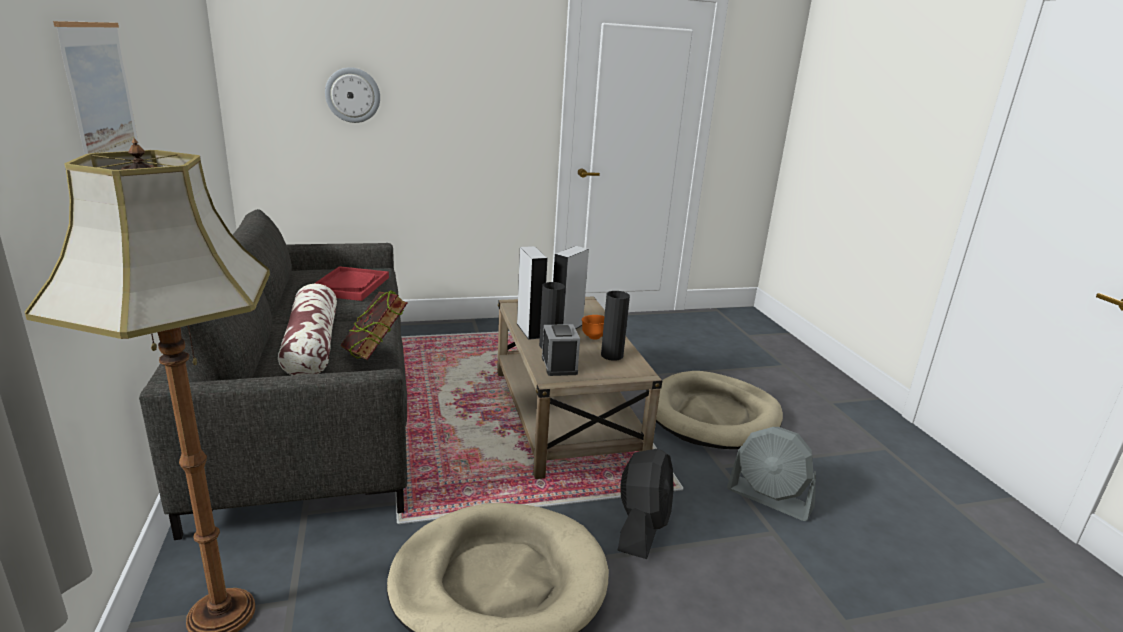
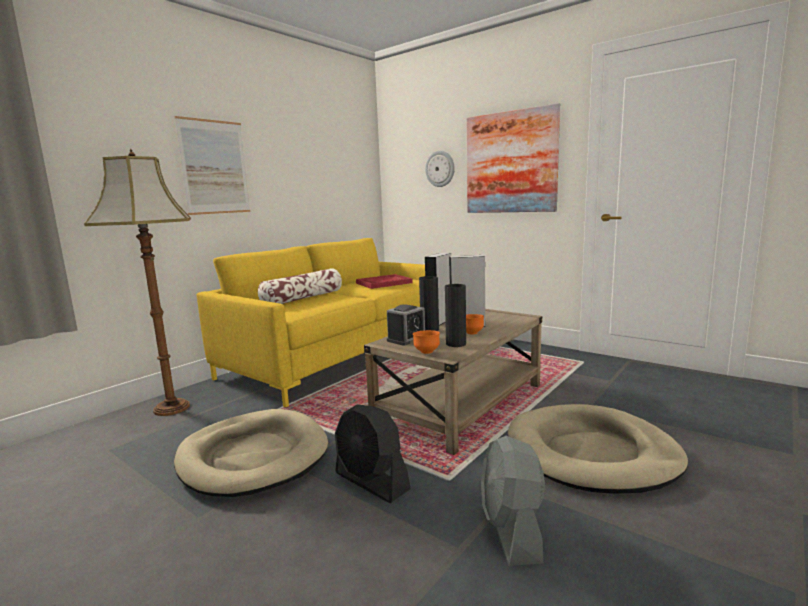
camera: 55 degrees right, 10 degrees down
grey sofa [139,209,407,540] -> yellow sofa [197,238,425,407]
book [340,290,408,360] -> none
black fan [618,449,674,559] -> black fan turned 60 degrees clockwise [335,404,411,503]
none -> orange bowl [413,330,440,354]
none -> picture [467,103,560,213]

